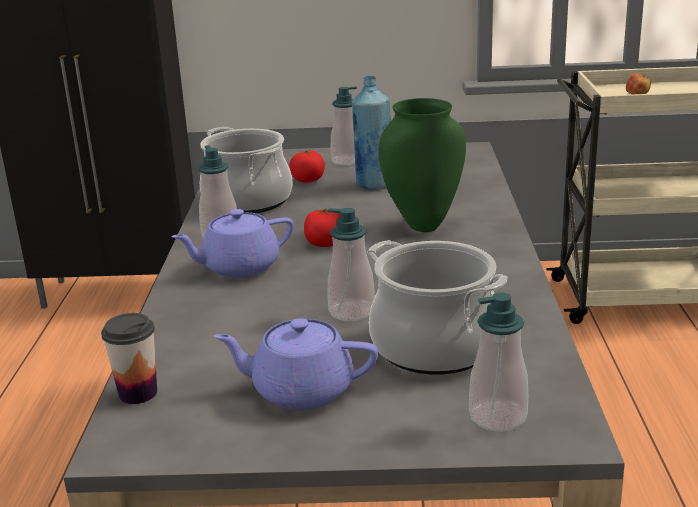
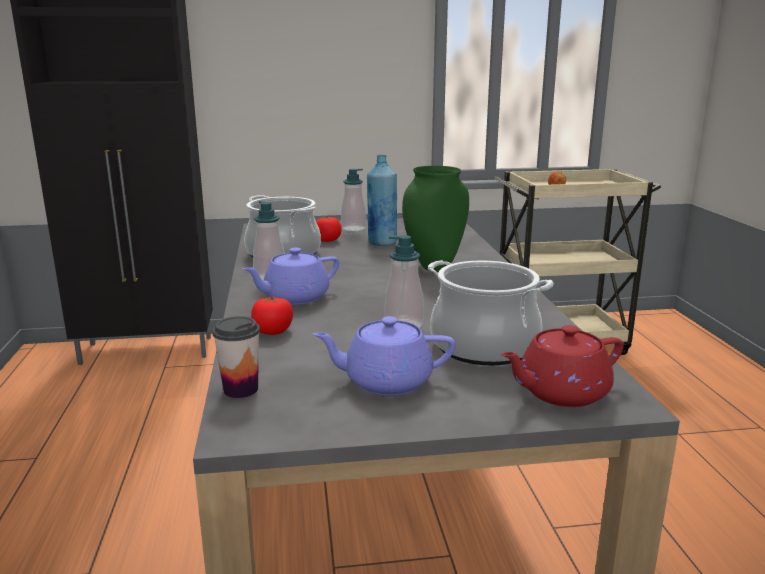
camera: 10 degrees left, 5 degrees down
tomato [304,208,340,247] -> tomato moved to [251,296,293,335]
soap dispenser [469,292,528,432] -> red teapot [501,325,624,407]

